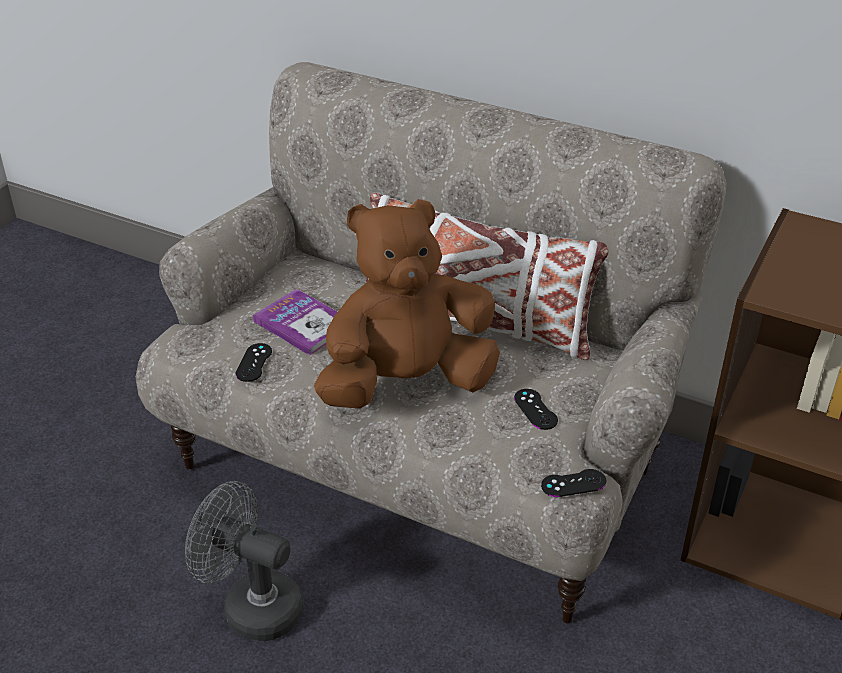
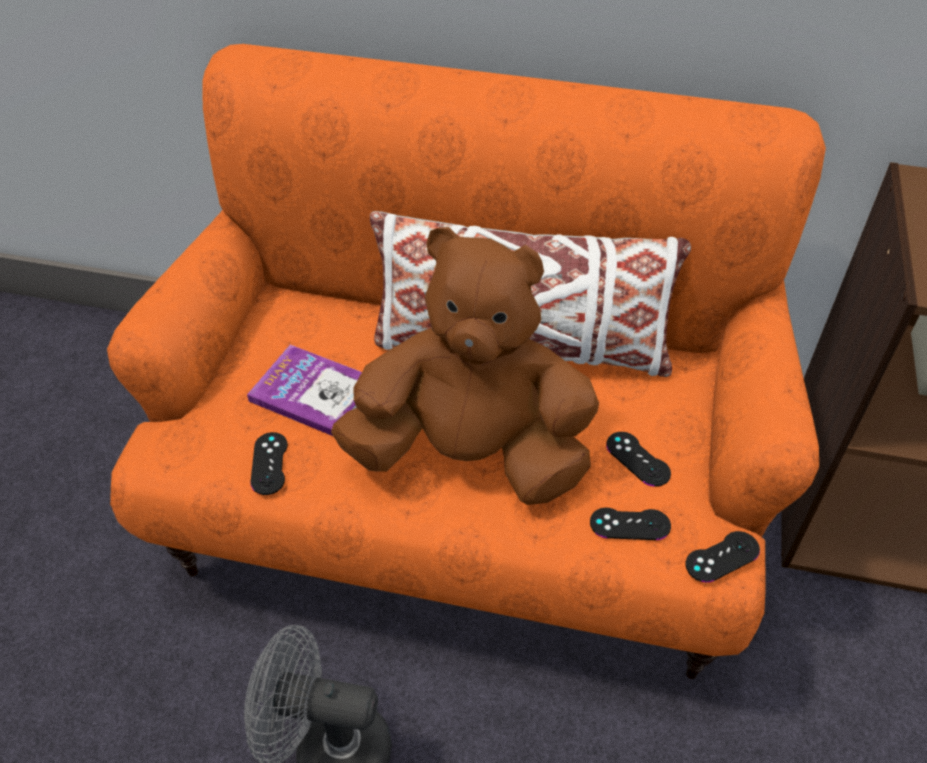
camera: 15 degrees left, 10 degrees up
beige sofa [136,62,727,623] -> orange sofa [107,44,826,679]
brown plush toy [314,199,500,409] -> brown plush toy turned 45 degrees clockwise [331,227,599,505]
none -> black game controller [590,508,671,540]

